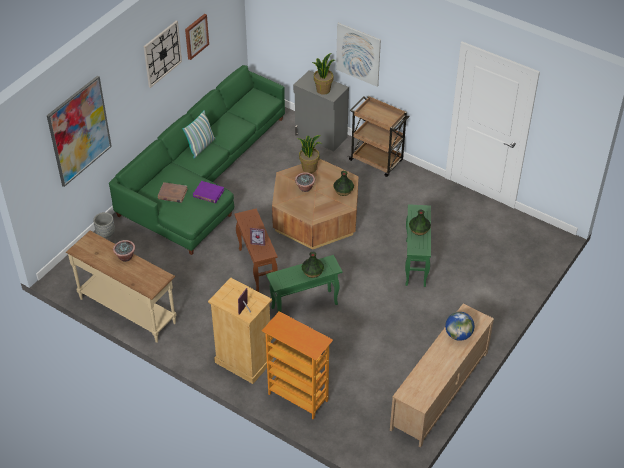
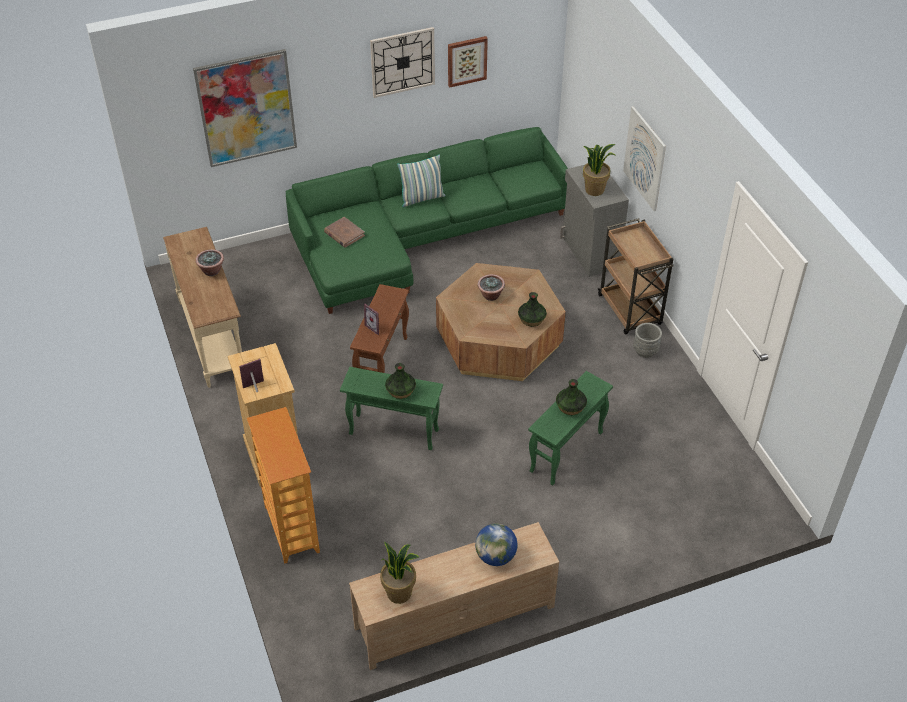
camera: 35 degrees right, 0 degrees up
grey planter [93,212,115,238] -> grey planter moved to [633,323,662,358]
purple book [193,181,224,203] -> none
potted plant [298,135,322,173] -> potted plant moved to [380,541,419,604]

